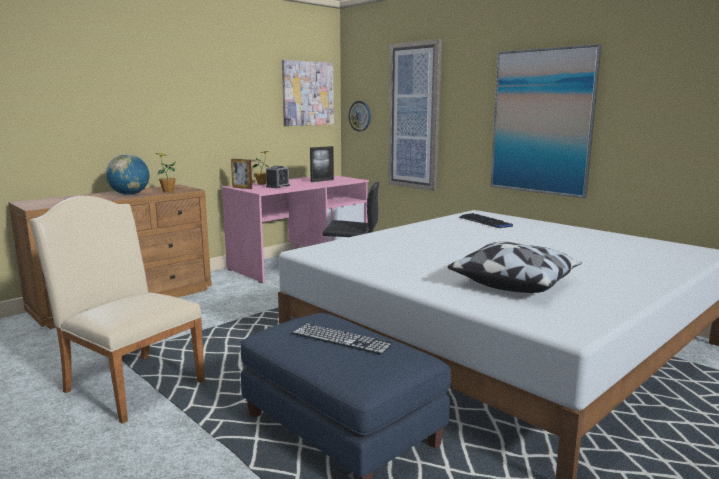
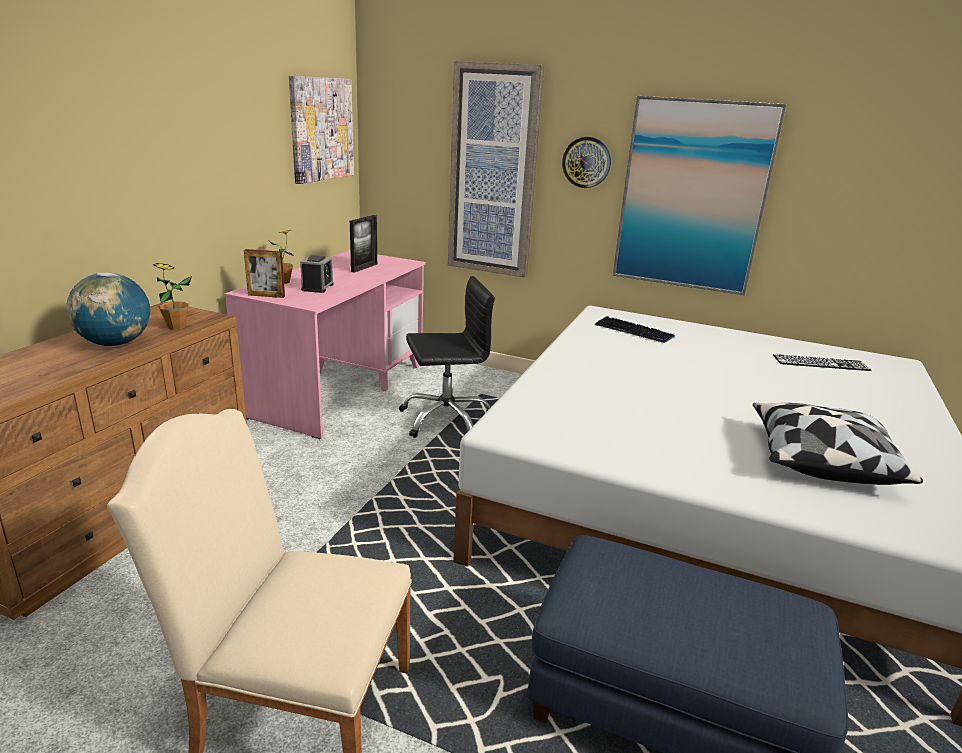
camera: 25 degrees left, 10 degrees up
keyboard [291,323,394,355] -> keyboard moved to [773,354,871,371]
wall clock [349,101,371,132] -> wall clock moved to [562,137,611,188]

